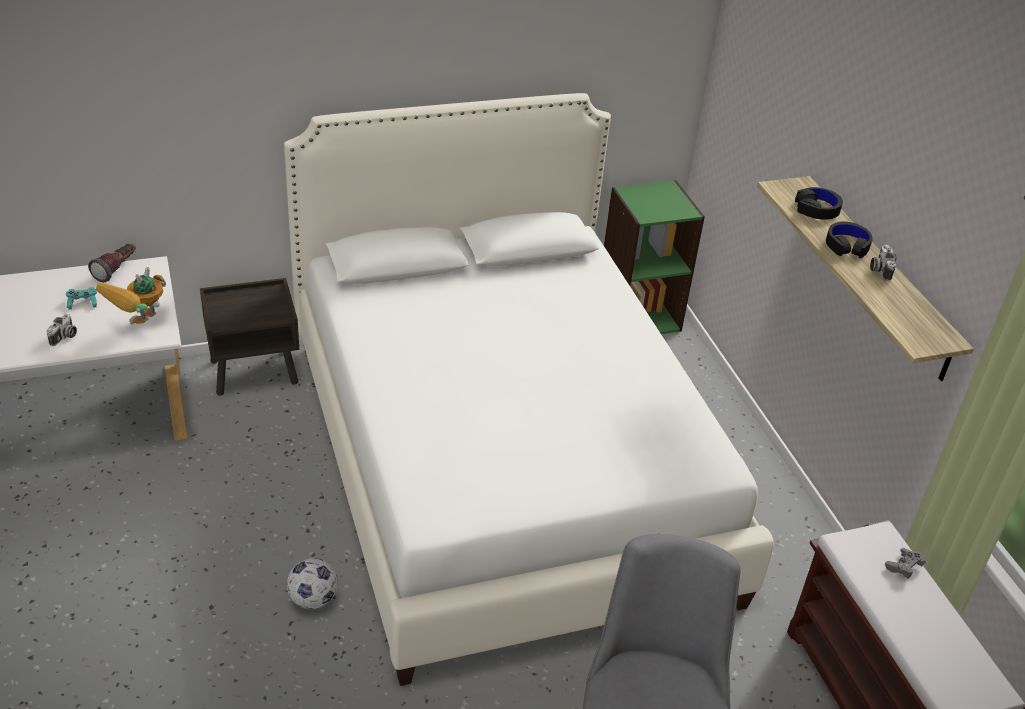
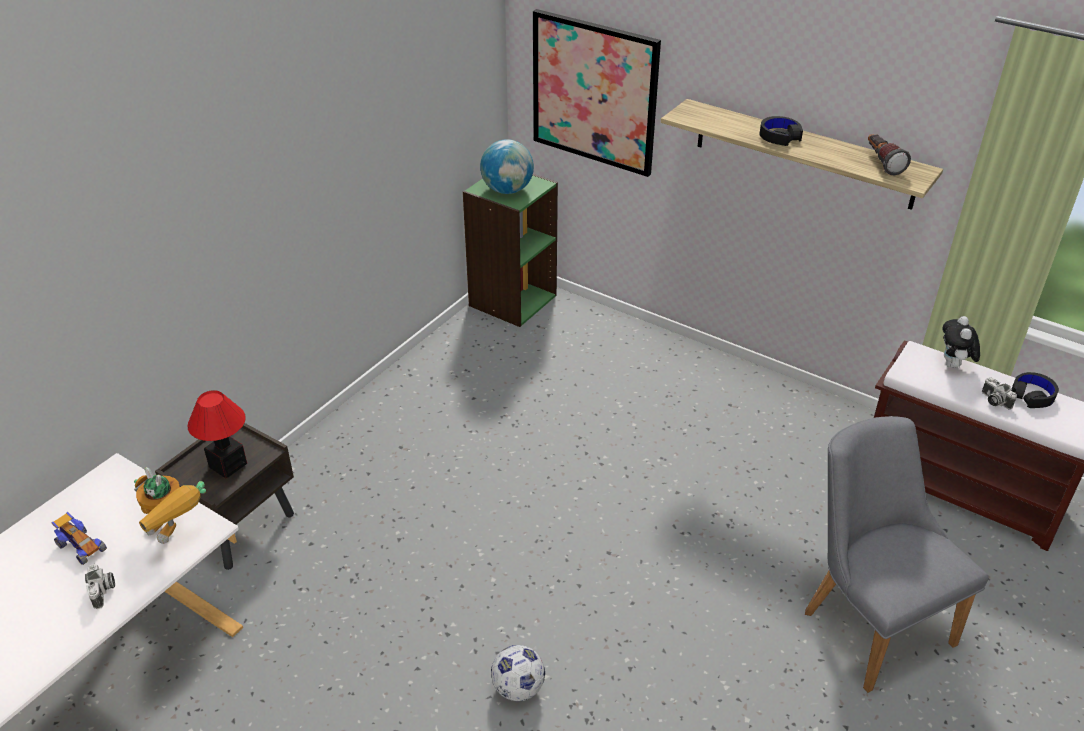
camera: 35 degrees left, 0 degrees up
turquoise game controller [66,287,97,309] -> toy car [51,512,107,565]
flashlight [88,243,136,283] -> flashlight moved to [868,134,911,175]
toy robot [96,267,166,324] -> toy robot turned 45 degrees counterclockwise [134,467,206,544]
white bed [284,93,774,686] -> none
black headphones [795,187,843,220] -> black headphones moved to [1011,372,1059,408]
camera [870,245,897,281] -> camera moved to [982,377,1017,410]
grey game controller [885,548,925,579] -> plush toy [942,316,980,368]
none -> table lamp [188,390,247,478]
none -> globe [480,139,534,194]
none -> picture [533,9,661,177]

